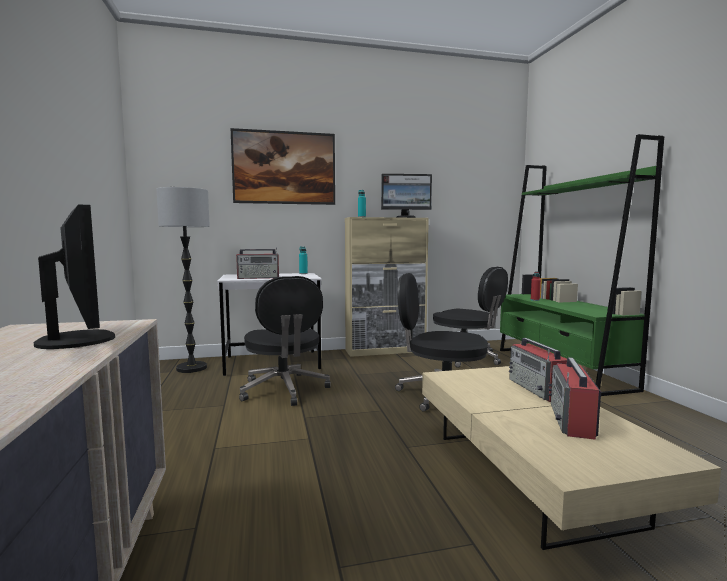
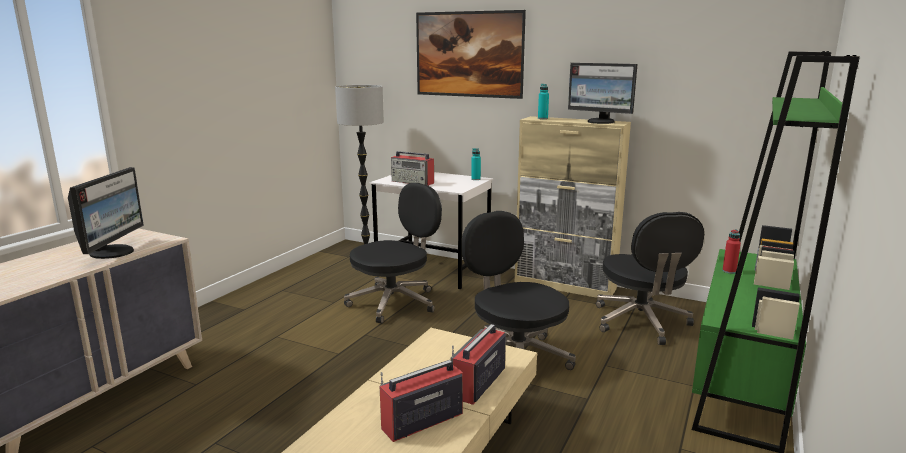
camera: 40 degrees right, 10 degrees up
black office chair [239,276,331,406] -> black office chair turned 150 degrees counterclockwise [344,183,442,323]

